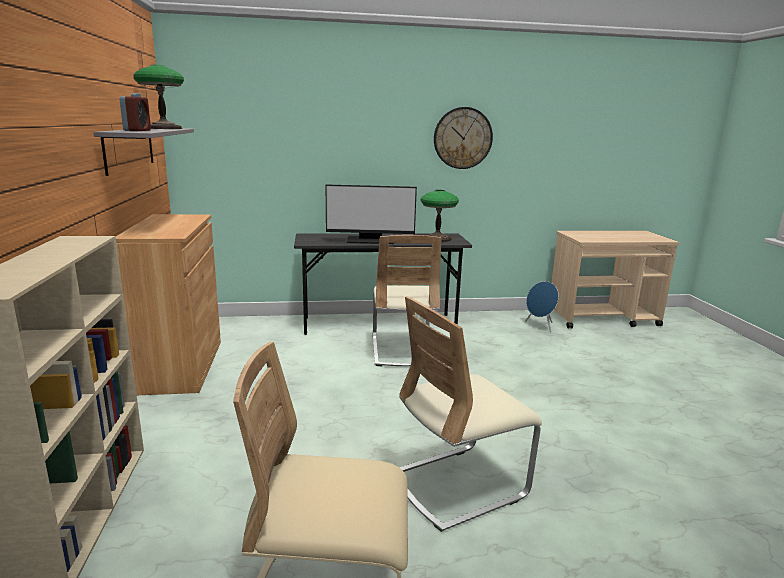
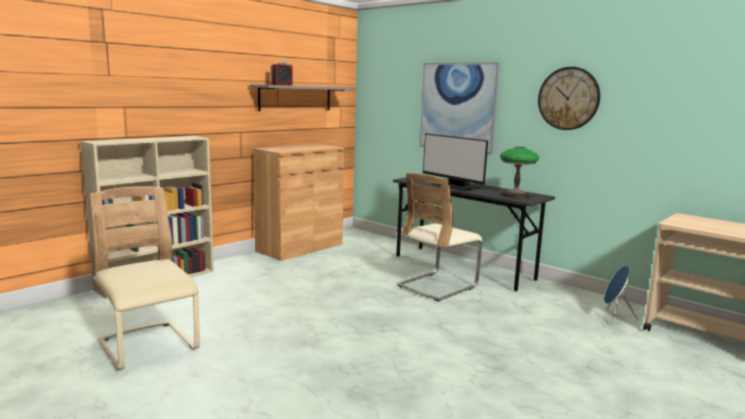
camera: 50 degrees right, 5 degrees down
table lamp [133,65,184,129] -> none
beige chair [399,296,542,532] -> none
none -> picture [420,62,500,155]

